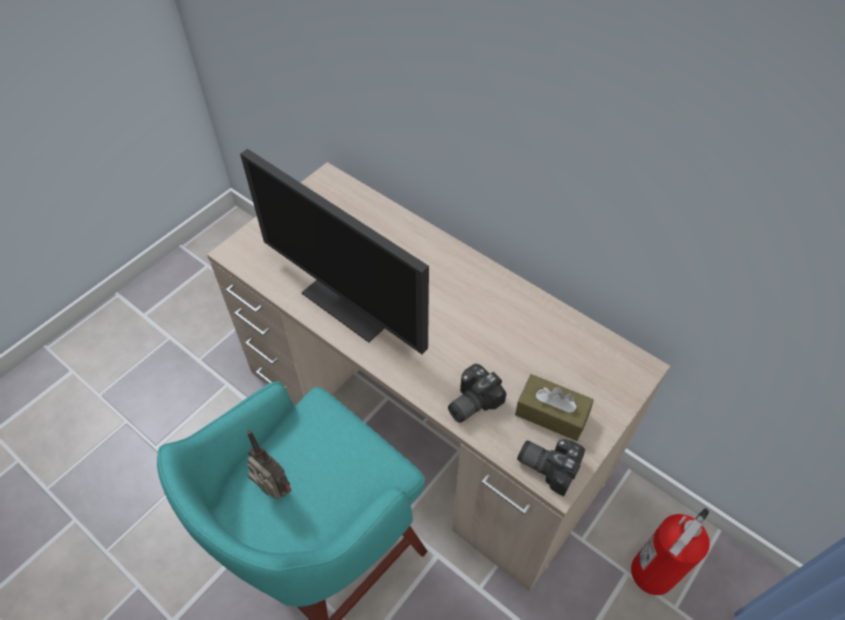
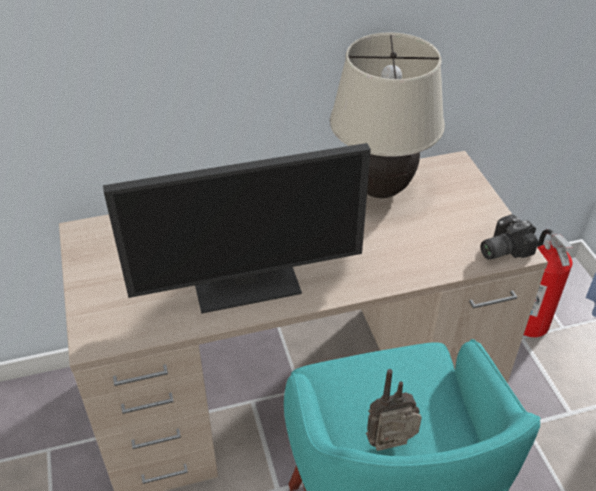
camera: 55 degrees left, 10 degrees down
camera [448,364,506,423] -> none
brown tissue box [515,374,594,441] -> none
none -> beige table lamp [330,33,445,198]

